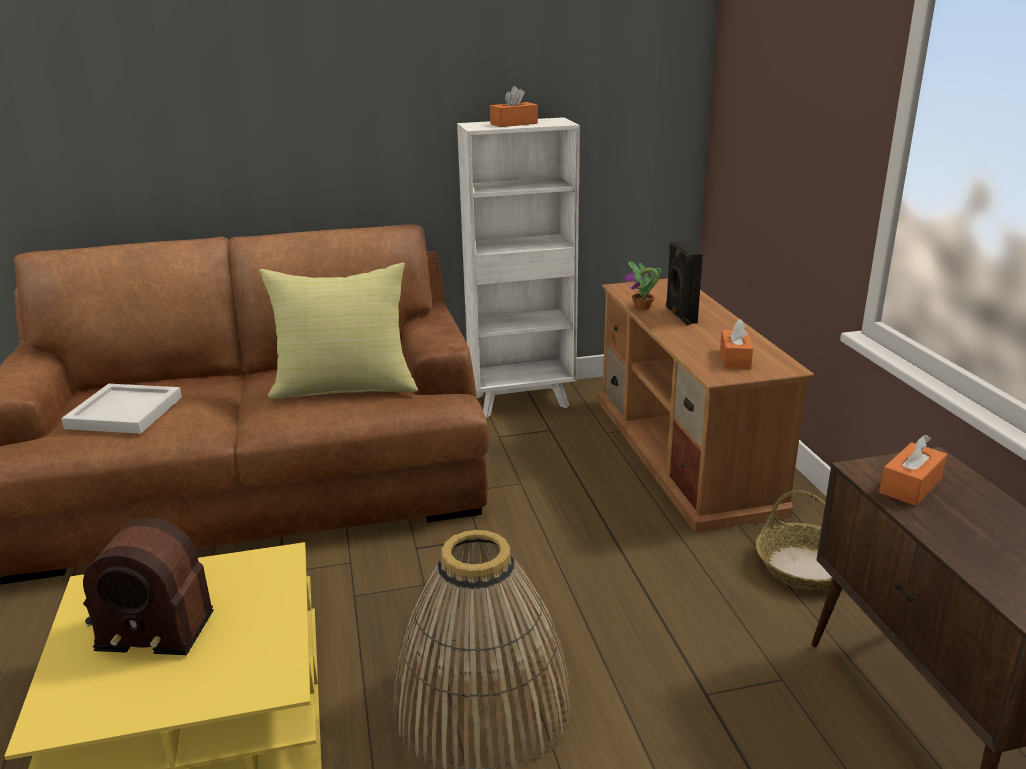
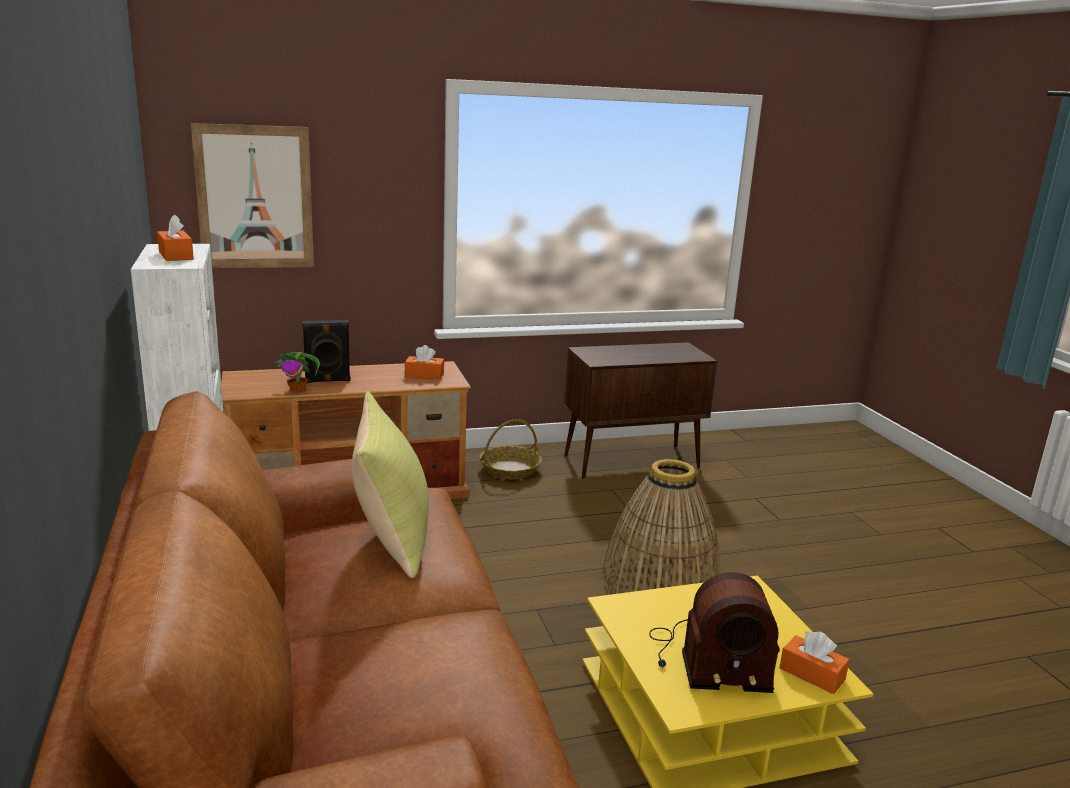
camera: 95 degrees left, 5 degrees down
white tray [61,384,182,434] -> none
radio [83,517,214,655] -> radio turned 90 degrees clockwise [649,572,780,693]
orange tissue box [879,435,947,506] -> orange tissue box moved to [779,631,850,694]
none -> picture [191,123,314,268]

